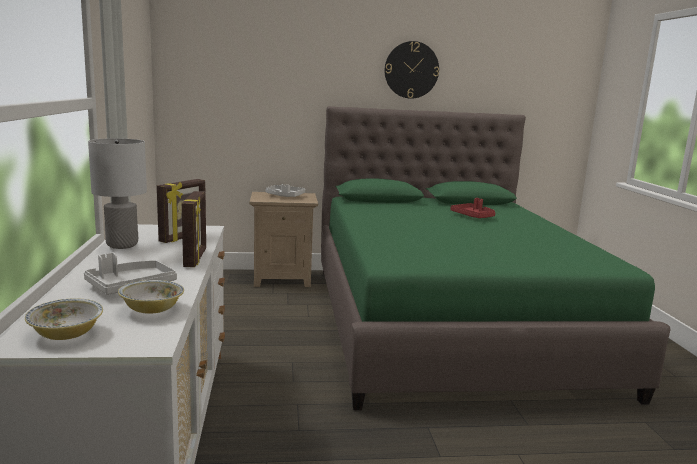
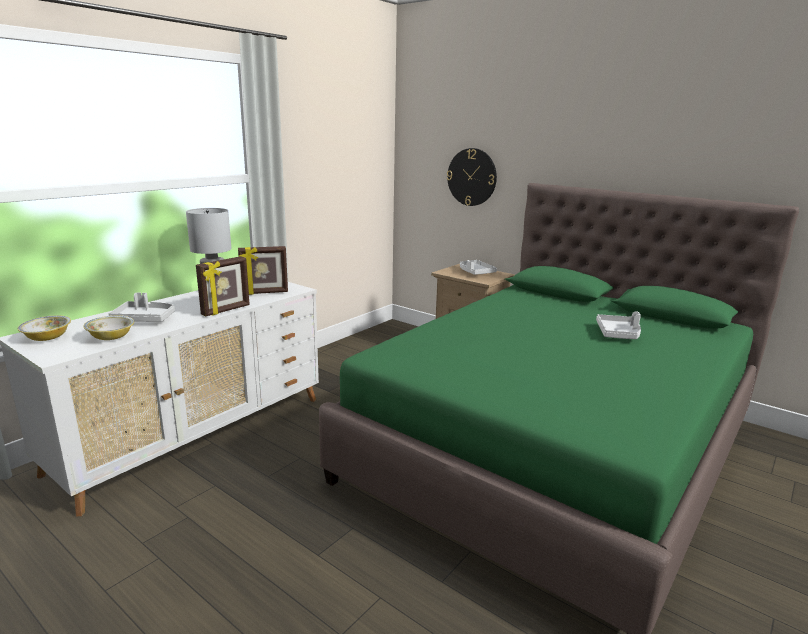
camera: 45 degrees right, 5 degrees up
wall clock [385,41,439,99] -> wall clock moved to [447,148,497,206]
red tray [450,198,496,218] -> grey tray [596,311,641,339]

